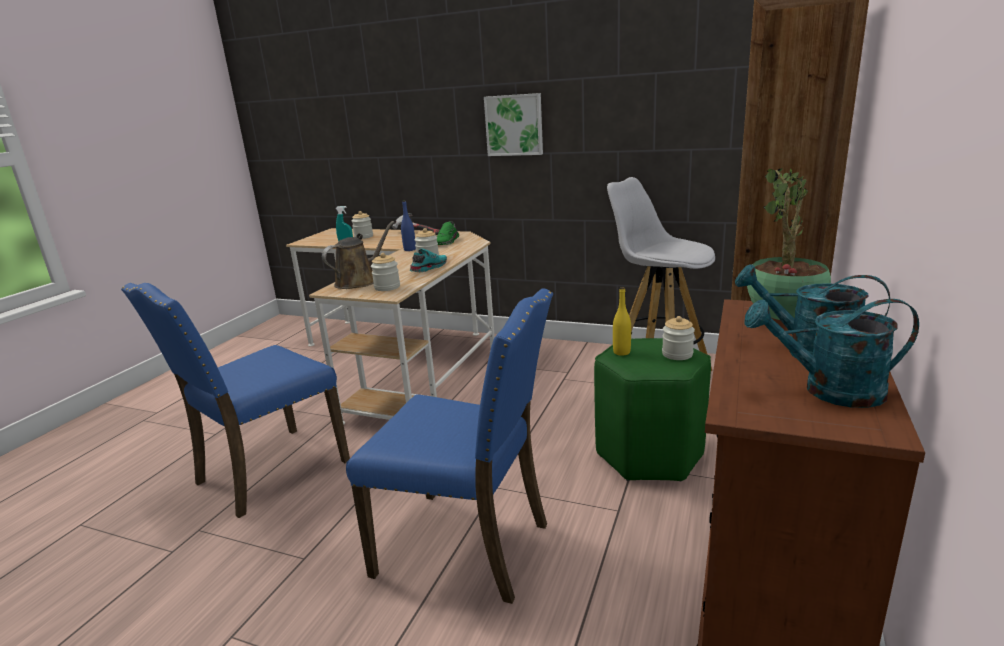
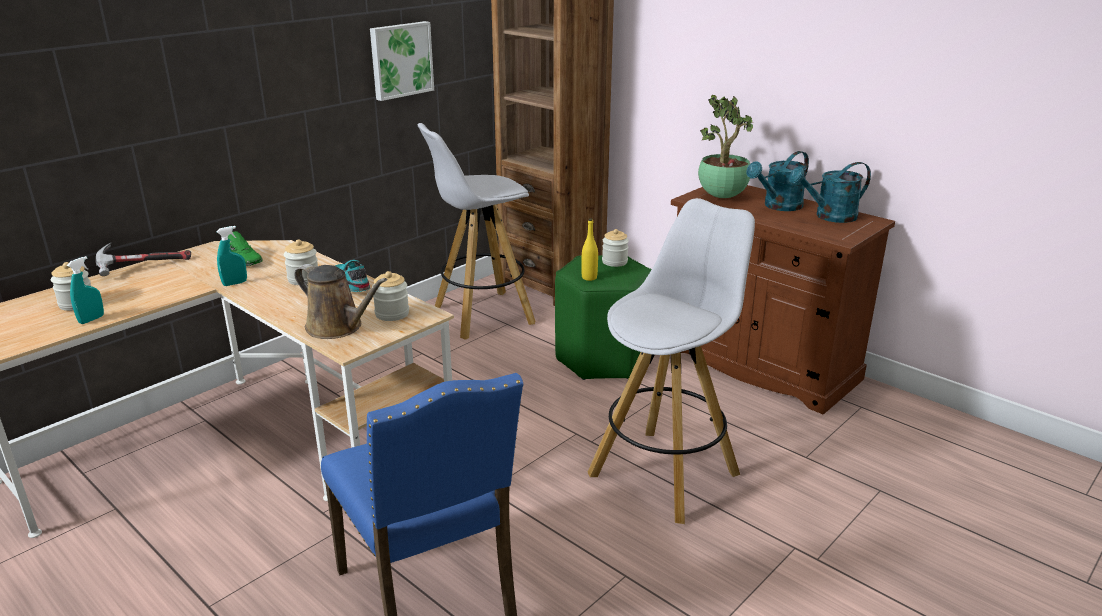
camera: 70 degrees left, 5 degrees up
brown watering can [322,221,394,289] -> brown watering can turned 150 degrees clockwise [294,264,387,339]
blue chair [346,289,553,604] -> white stool [587,198,755,524]
blue bottle [401,200,416,251] -> turquoise spray bottle [216,226,247,286]
picture [484,93,543,156] -> picture moved to [370,21,434,101]
turquoise watering can [745,299,919,408] -> turquoise watering can turned 45 degrees clockwise [789,162,871,223]

